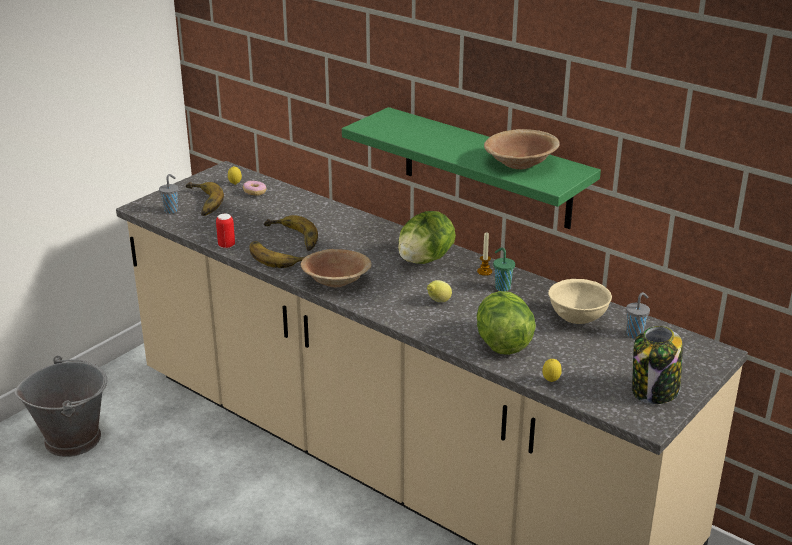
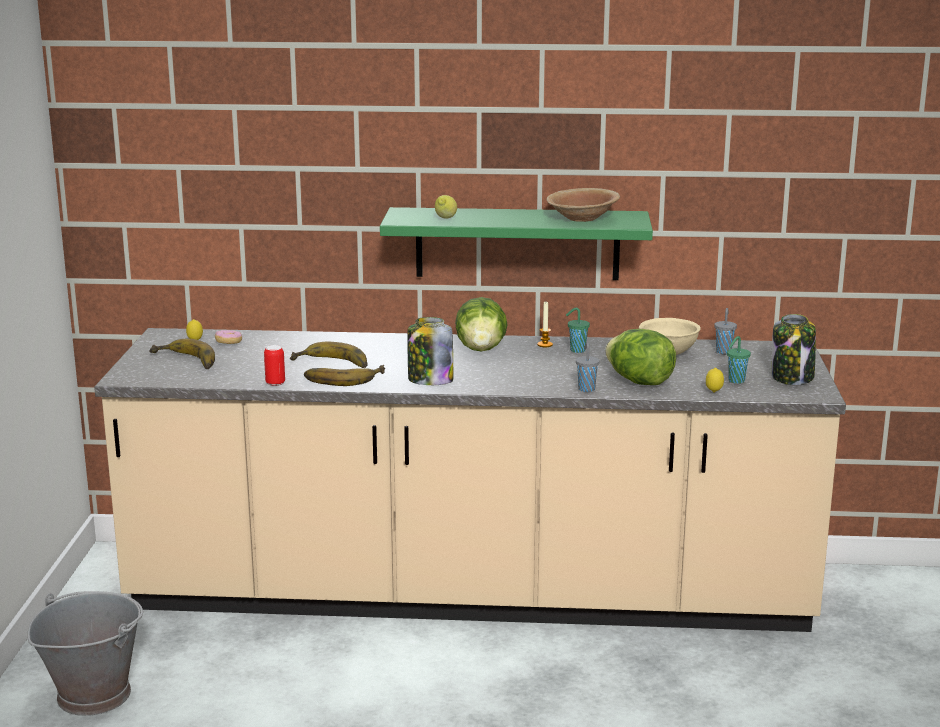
camera: 35 degrees left, 10 degrees down
grey cup [159,174,179,214] -> grey cup moved to [576,342,600,392]
brown bowl [301,249,372,288] -> jar [407,317,453,385]
lemon [427,280,452,302] -> lemon moved to [435,195,457,219]
none -> green cup [727,336,751,384]

